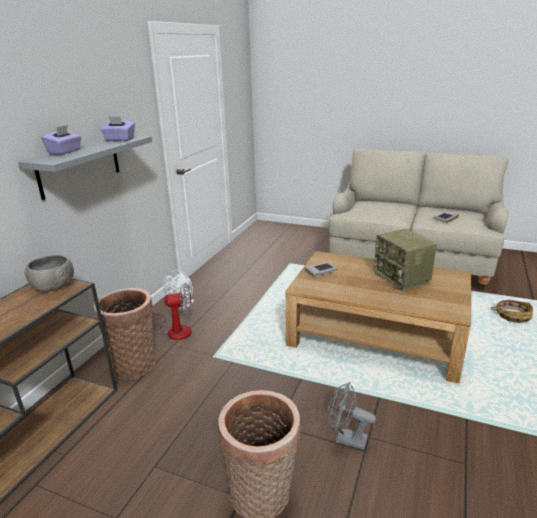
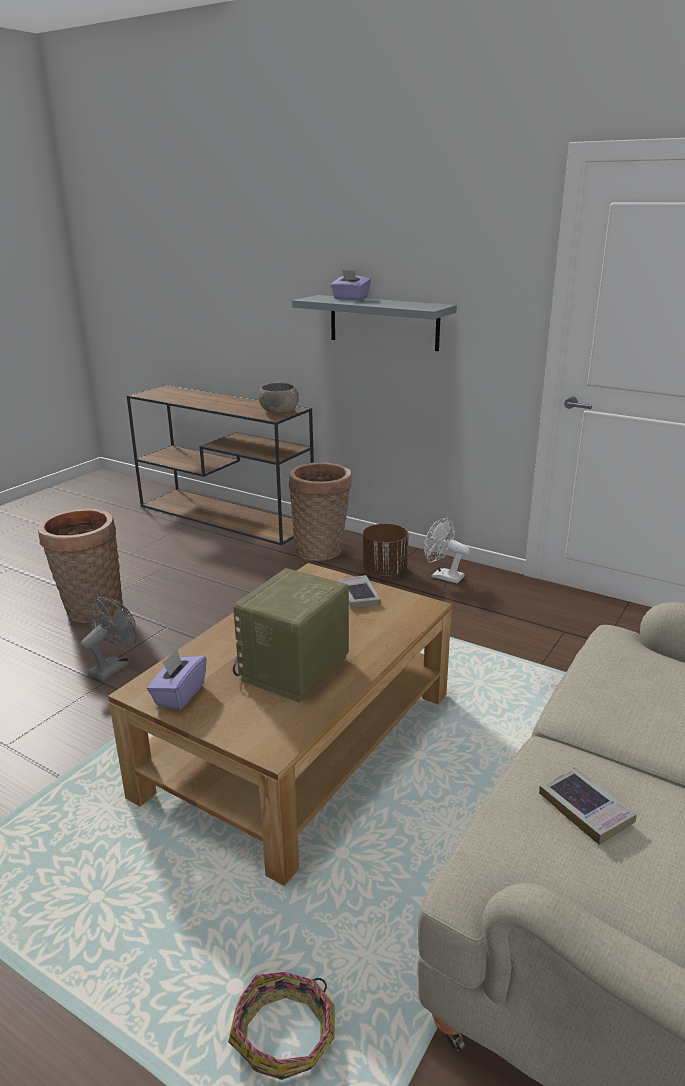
camera: 100 degrees right, 0 degrees up
purple tissue box [100,116,135,141] -> purple tissue box moved to [147,649,207,710]
fan [152,284,192,340] -> brown planter [363,524,409,576]
radio [374,229,437,291] -> radio turned 45 degrees counterclockwise [233,568,349,703]

